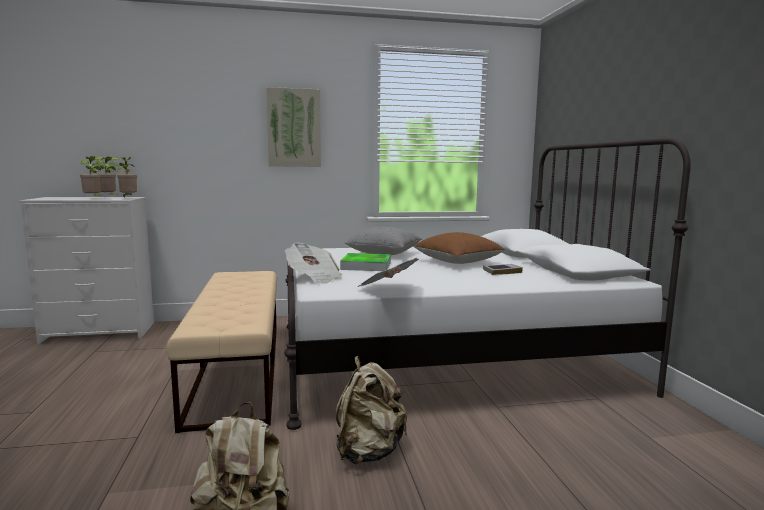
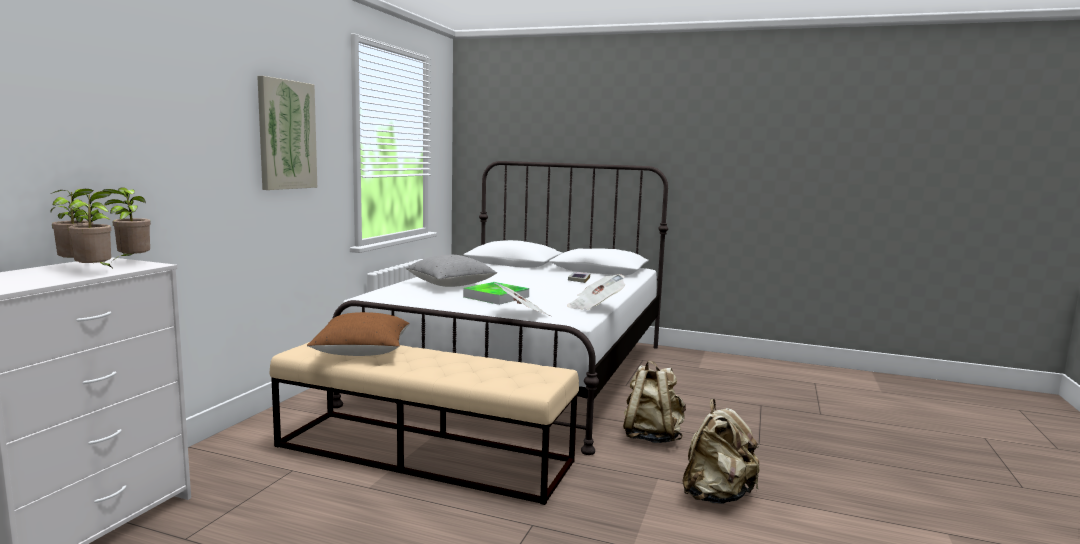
camera: 60 degrees left, 0 degrees up
brown pillow [413,232,506,264] -> brown pillow moved to [307,312,410,356]

